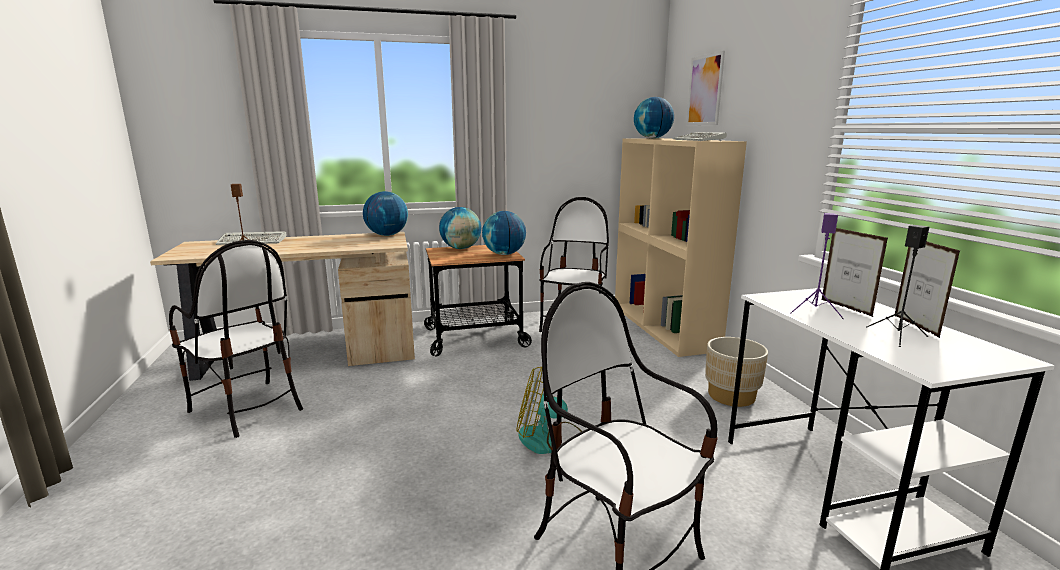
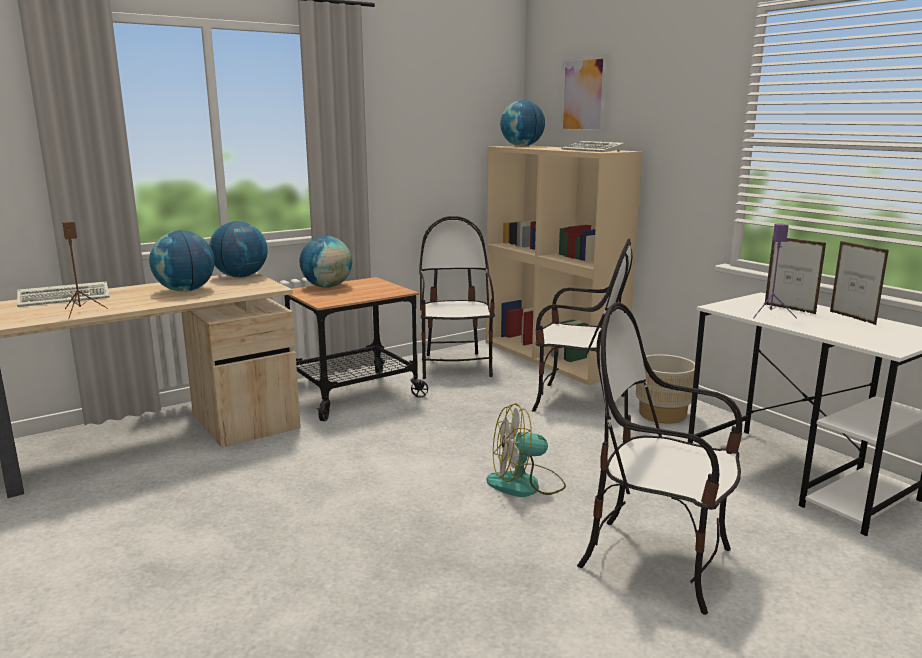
camera: 20 degrees left, 0 degrees up
chair [169,240,303,438] -> chair moved to [532,239,633,412]
globe [482,211,526,255] -> globe moved to [149,230,215,292]
black speaker [866,225,929,347] -> none

